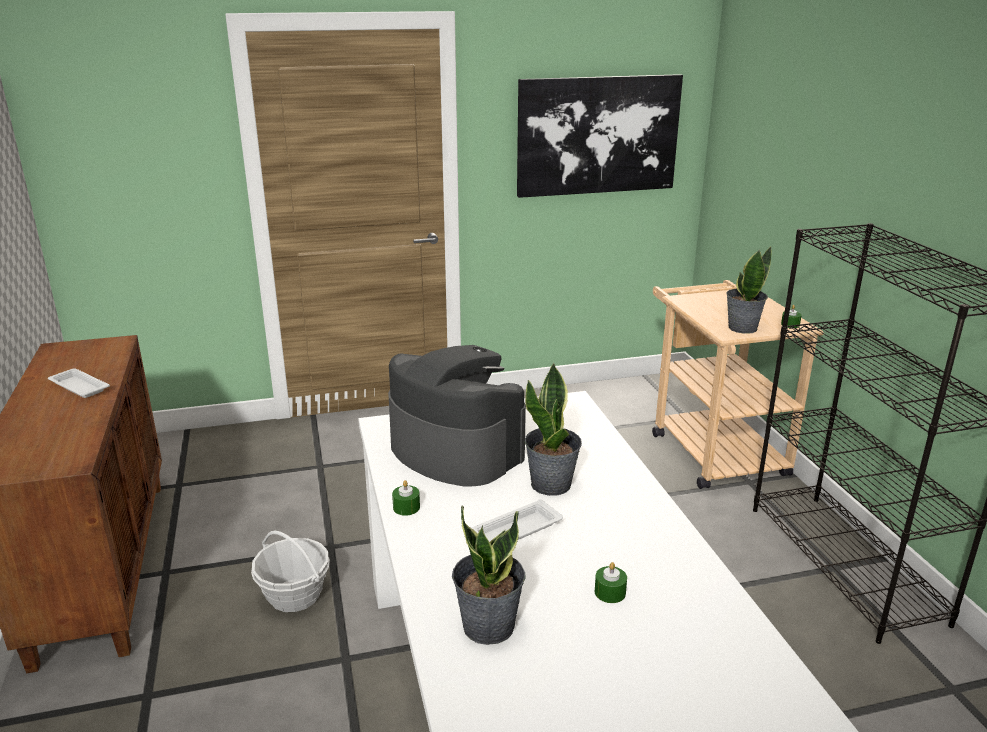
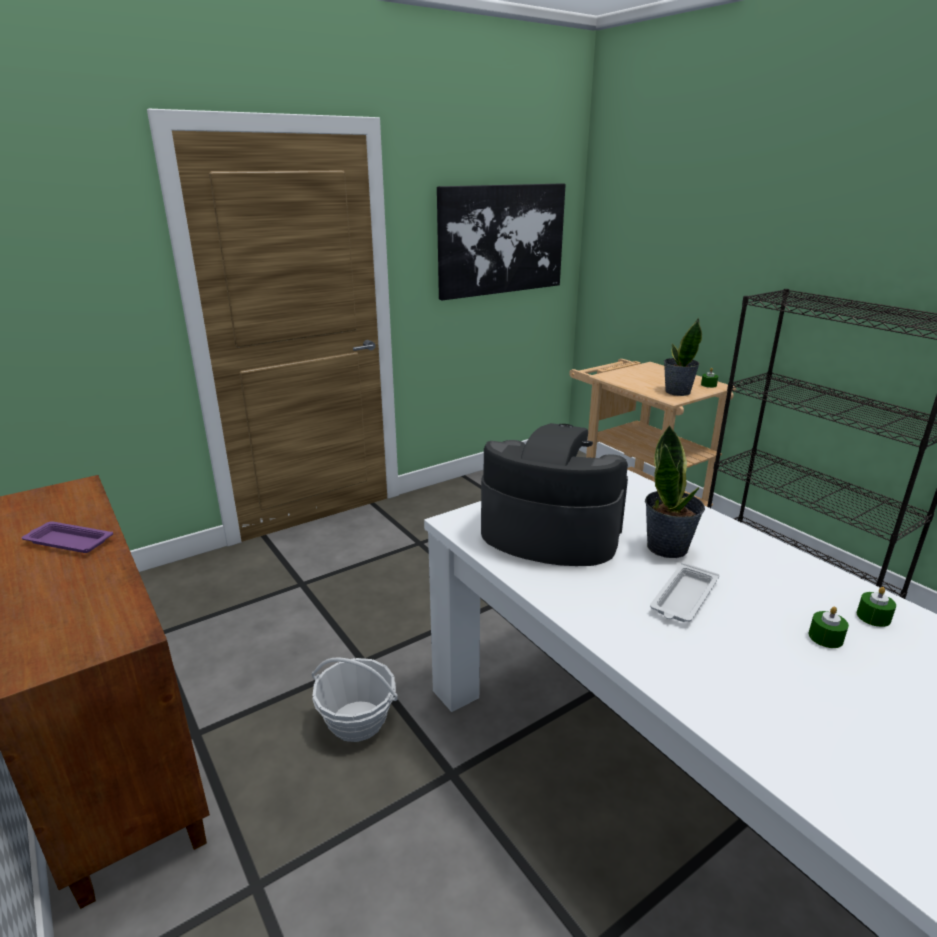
camera: 20 degrees left, 0 degrees up
white tray [48,368,110,398] -> purple tray [22,521,113,553]
green candle [392,480,420,516] -> green candle moved to [856,587,896,627]
potted plant [452,506,525,645] -> none

